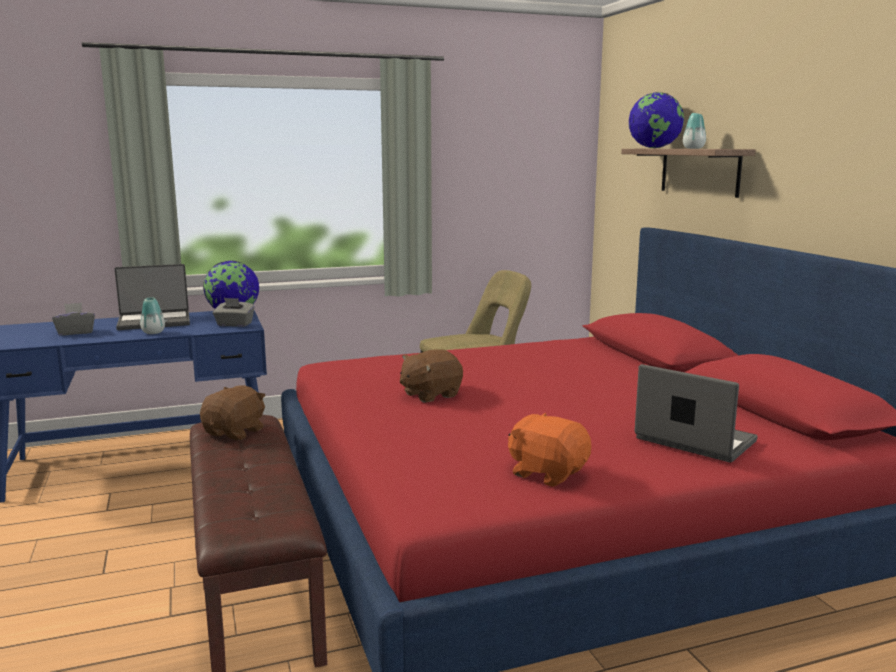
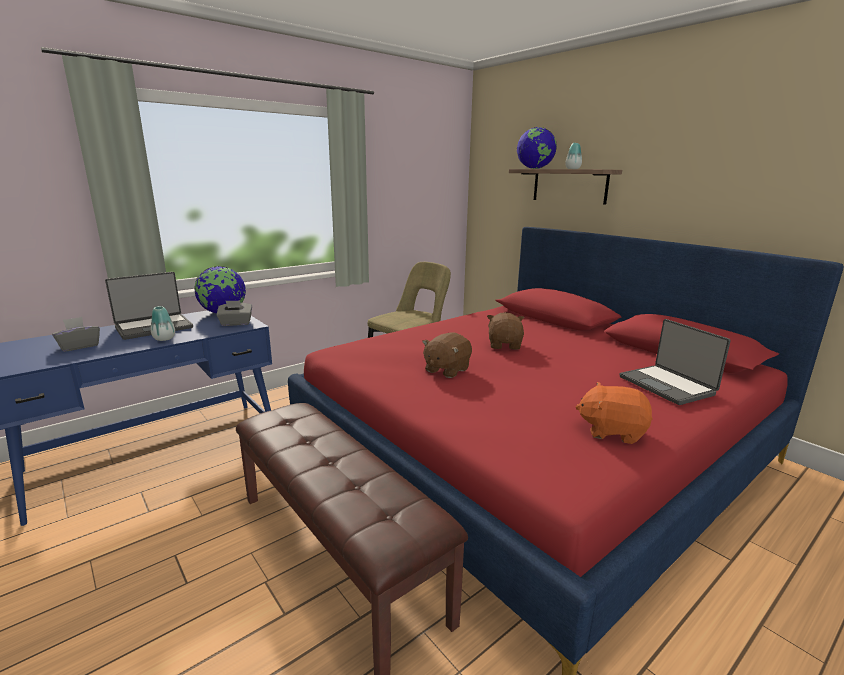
camera: 20 degrees left, 5 degrees up
brown plush toy [200,386,266,440] -> brown plush toy moved to [487,312,524,350]
laptop [635,364,757,463] -> laptop turned 135 degrees counterclockwise [620,319,731,405]

